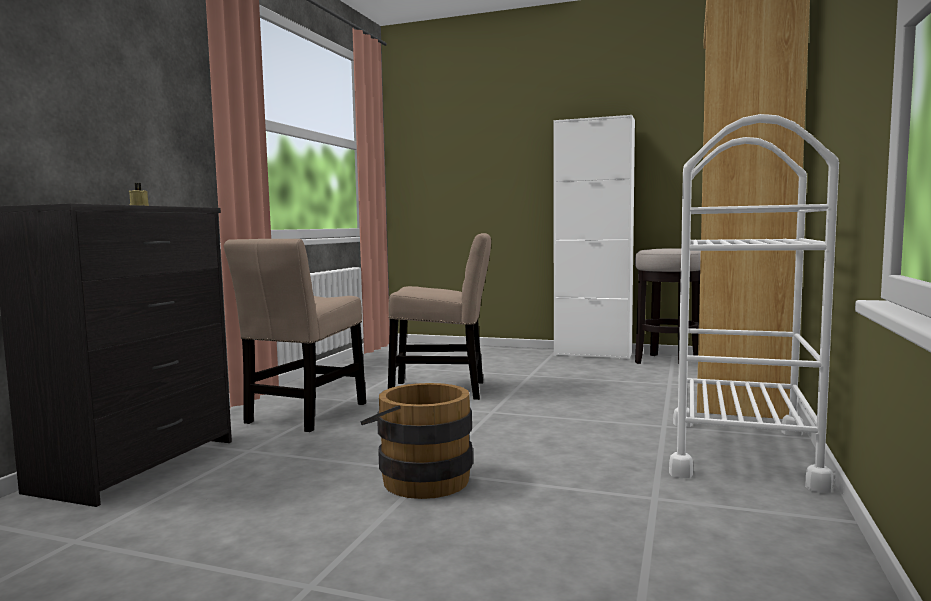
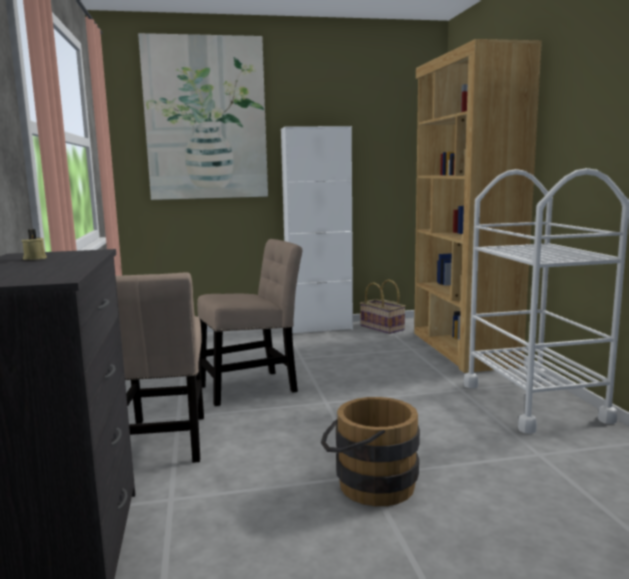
camera: 30 degrees left, 5 degrees up
stool [635,248,701,364] -> basket [360,279,406,334]
none -> picture [138,33,268,200]

